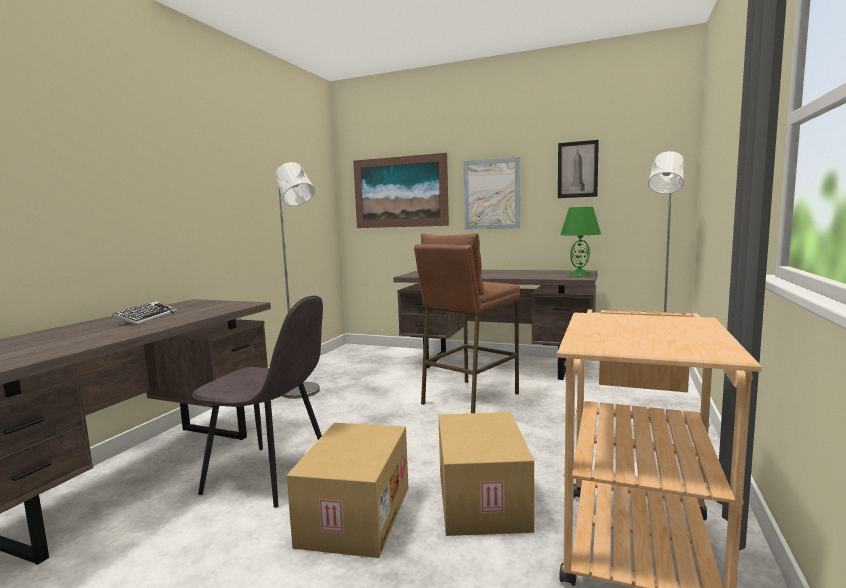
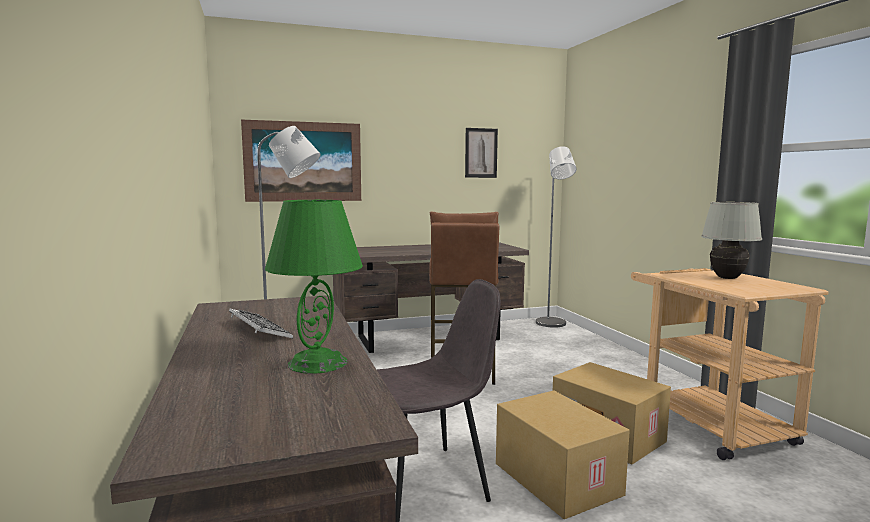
camera: 40 degrees left, 0 degrees up
picture [463,157,520,230] -> none
green table lamp [560,207,601,276] -> green table lamp moved to [265,200,363,374]
none -> white table lamp [701,202,762,279]

